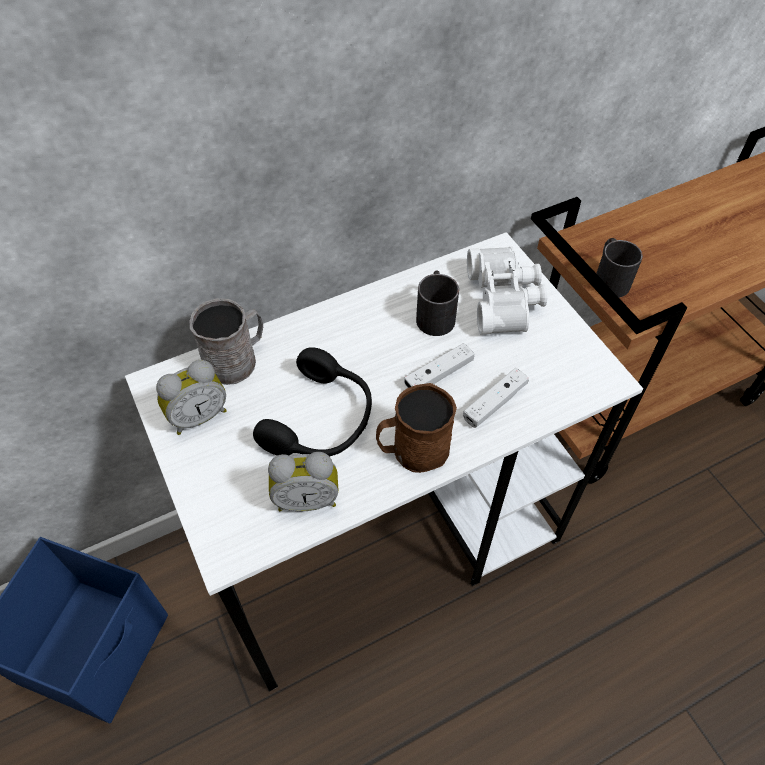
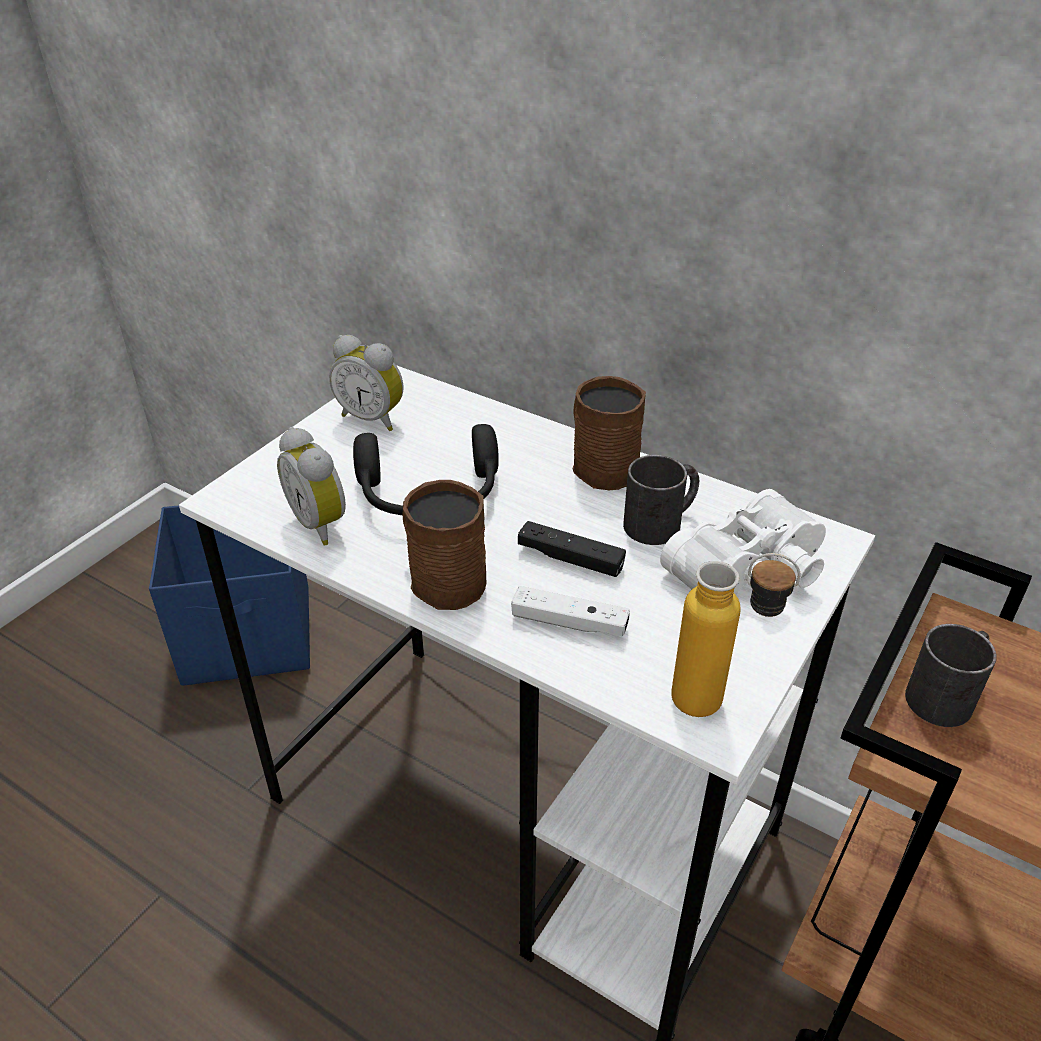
camera: 60 degrees right, 15 degrees down
grey mug [190,298,263,385] -> none
white game controller [404,343,474,388] -> black game controller [518,521,626,577]
none -> brown mug [573,376,646,490]
none -> bottle [671,553,801,717]

